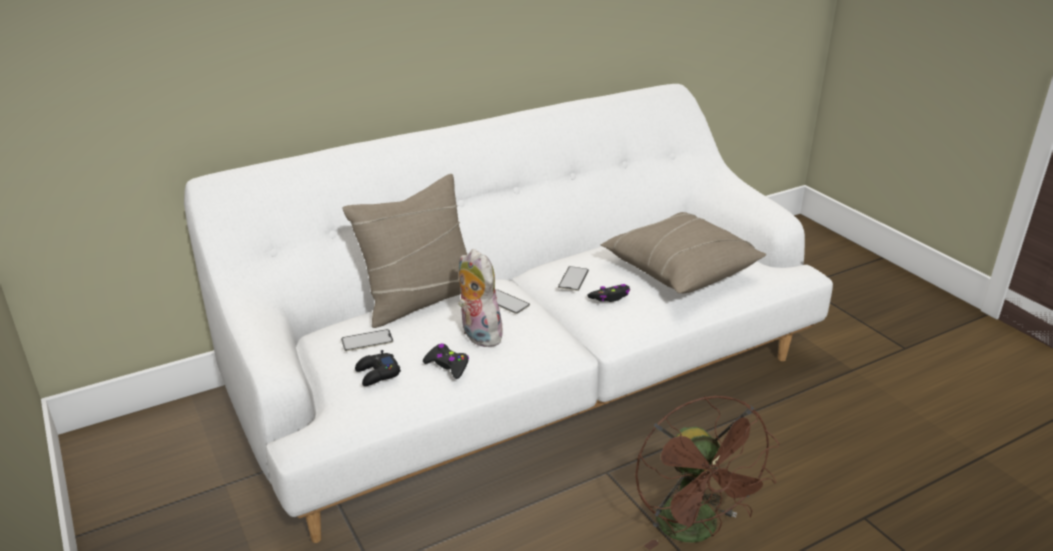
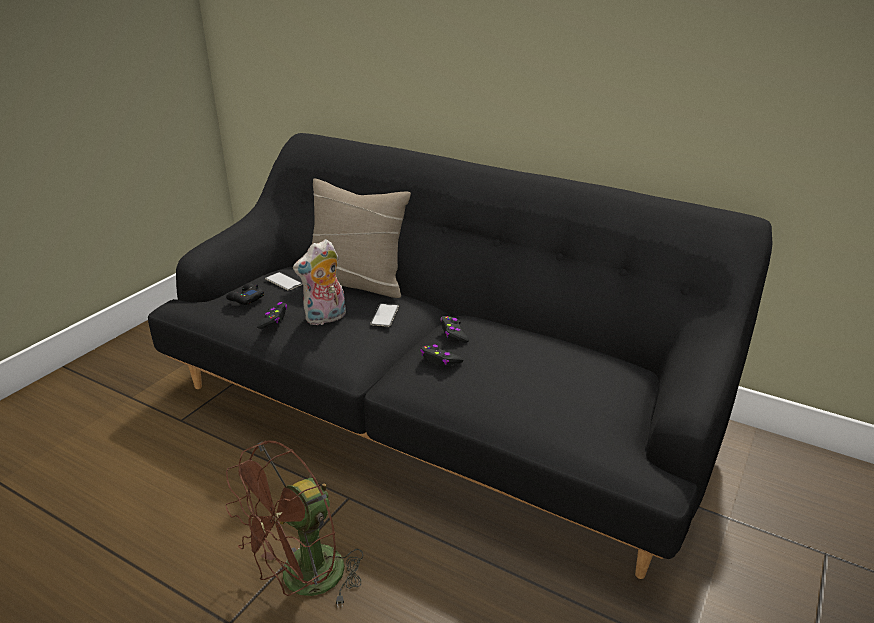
camera: 60 degrees right, 0 degrees up
white sofa [184,84,833,543] -> black sofa [148,133,773,579]
plush toy [458,249,504,347] -> plush toy turned 150 degrees counterclockwise [293,239,346,325]
phone [558,266,589,291] -> black game controller [441,316,469,343]
beige pillow [601,212,766,294] -> none

